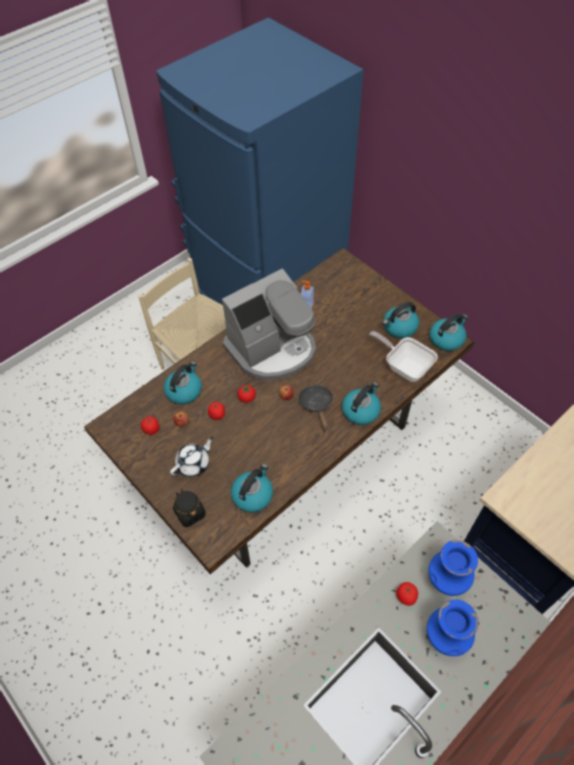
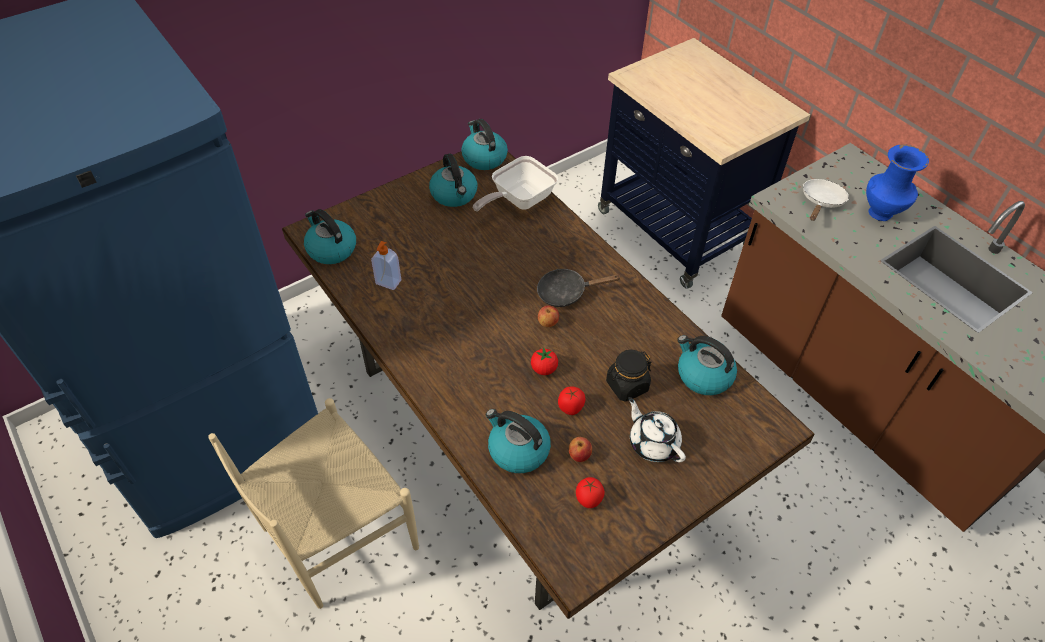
camera: 85 degrees left, 5 degrees down
black jar [173,489,206,527] -> black jar moved to [606,350,651,402]
coffee machine [222,268,316,381] -> none
kettle [342,382,381,425] -> kettle moved to [304,209,356,264]
tomato [396,582,418,606] -> none
blue vase [428,540,478,596] -> white frying pan [803,179,849,221]

